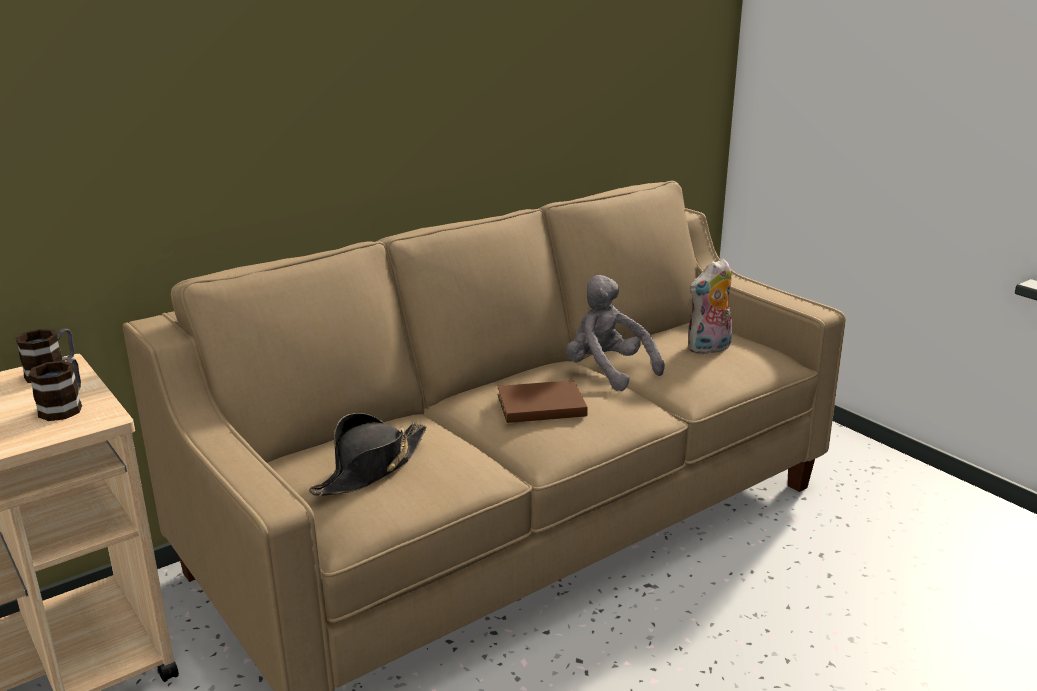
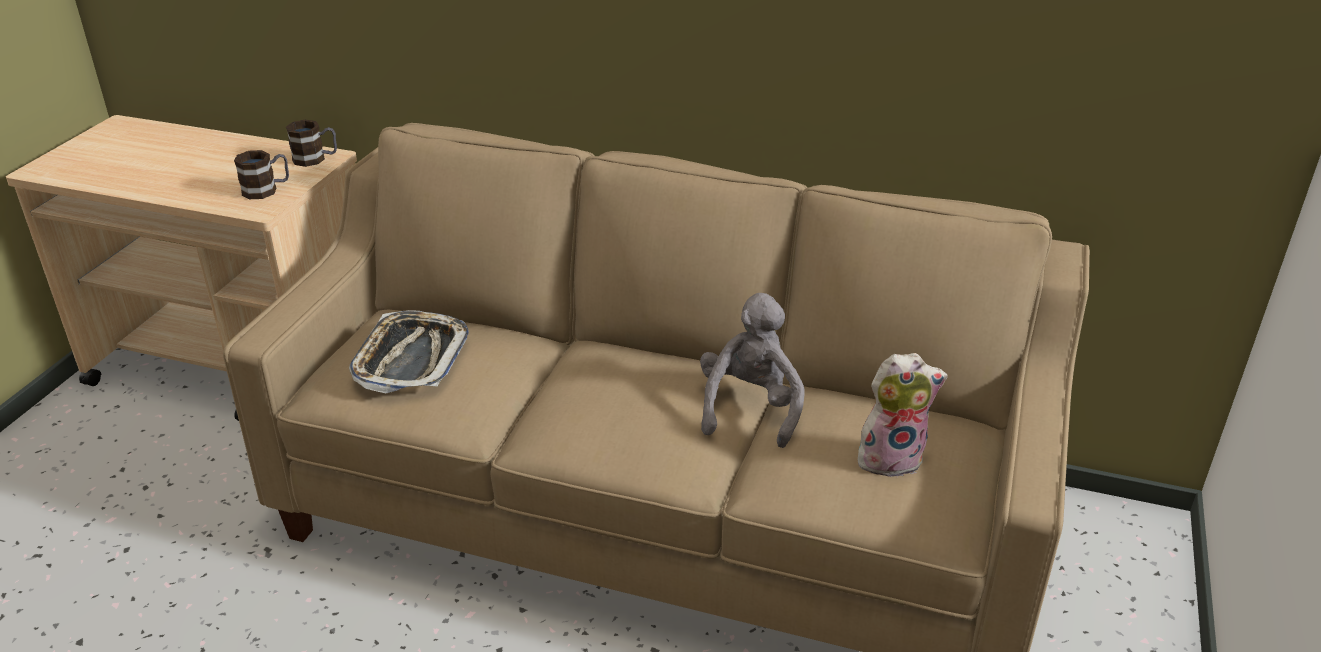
camera: 55 degrees right, 10 degrees up
black hat [309,413,427,496] -> tray [349,310,469,394]
brown book [497,380,588,423] -> none
plush toy [688,259,732,355] -> plush toy turned 150 degrees clockwise [858,353,948,477]

